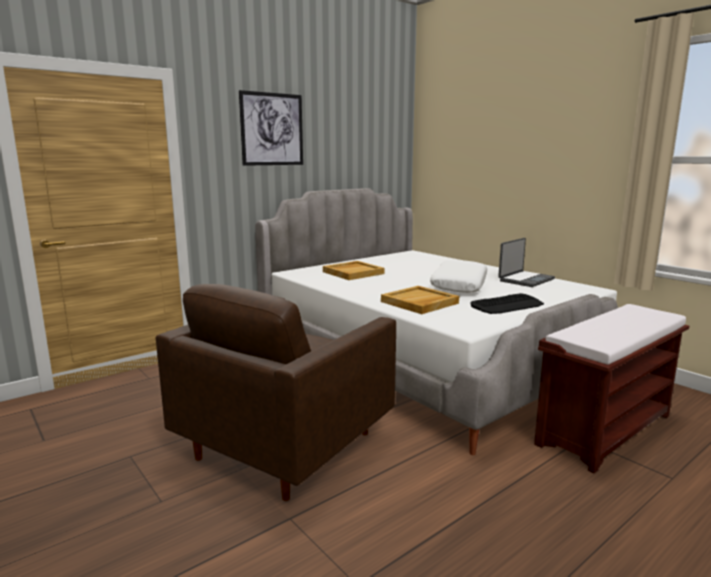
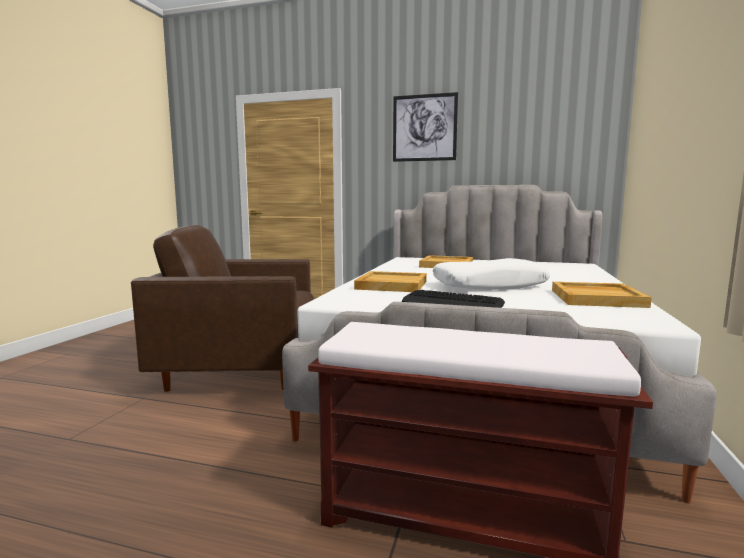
camera: 55 degrees right, 5 degrees down
laptop [498,238,555,287] -> beige tray [552,282,652,308]

